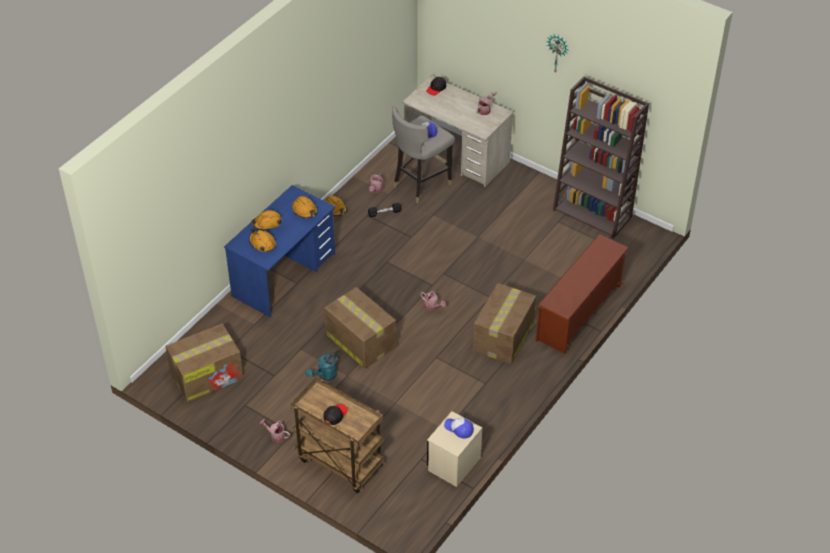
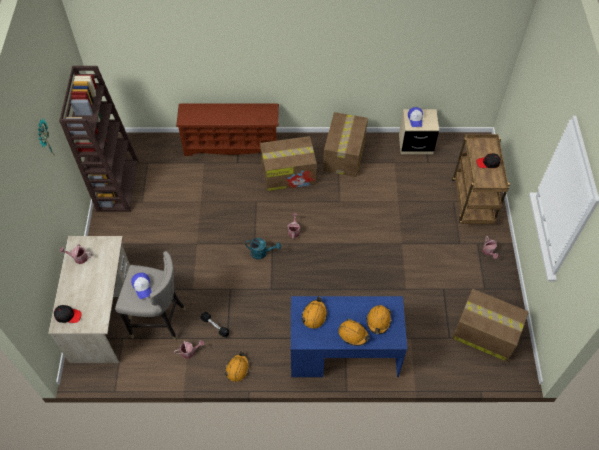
camera: 125 degrees left, 10 degrees up
turquoise watering can [306,351,338,380] -> turquoise watering can moved to [245,238,281,260]
cardboard box [324,287,396,369] -> cardboard box moved to [323,112,368,177]

